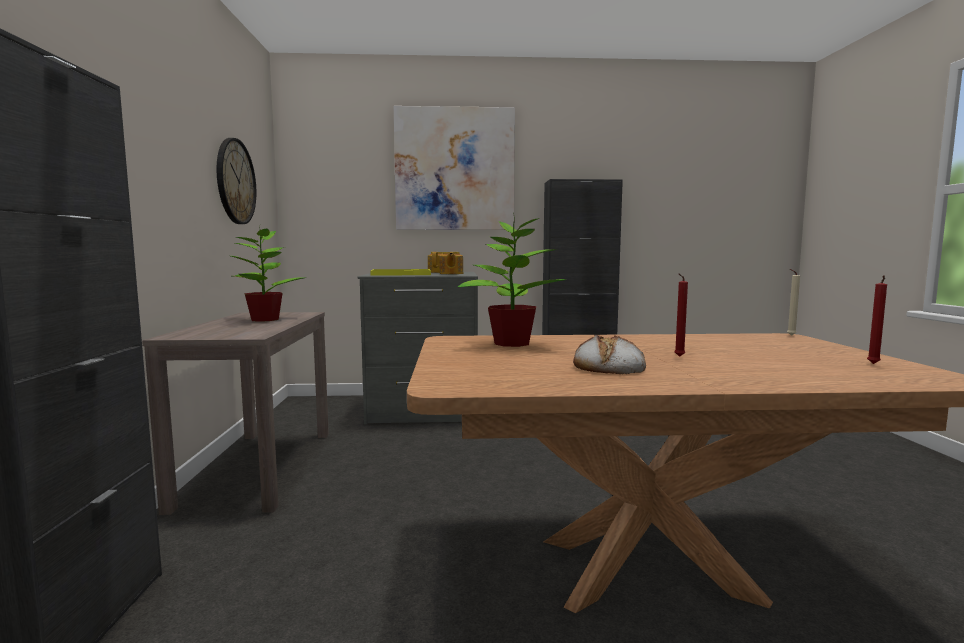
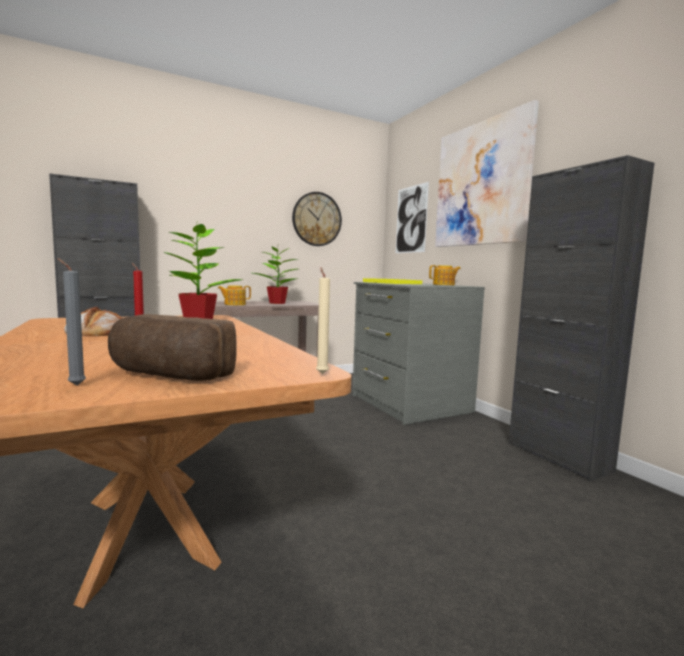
camera: 65 degrees right, 0 degrees up
teapot [439,252,463,274] -> teapot moved to [218,286,251,305]
red candle [867,275,887,364] -> grey candle [57,258,86,386]
none -> bread [108,314,236,381]
none -> picture [396,182,429,253]

